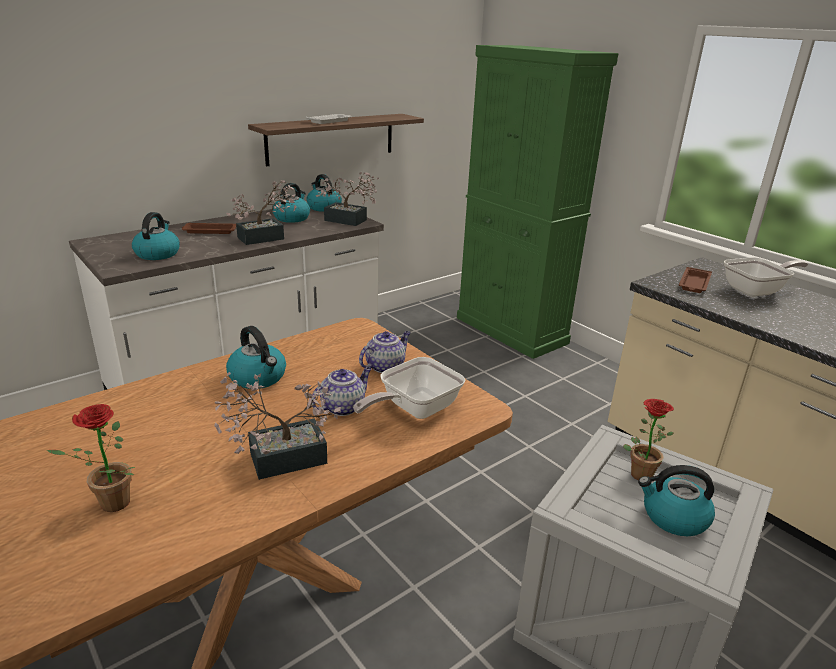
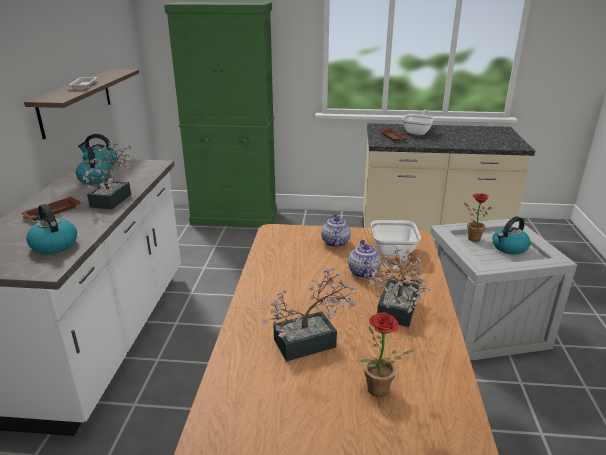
camera: 45 degrees left, 0 degrees up
kettle [226,326,286,389] -> none
potted plant [316,172,379,226] -> potted plant moved to [262,267,356,362]

